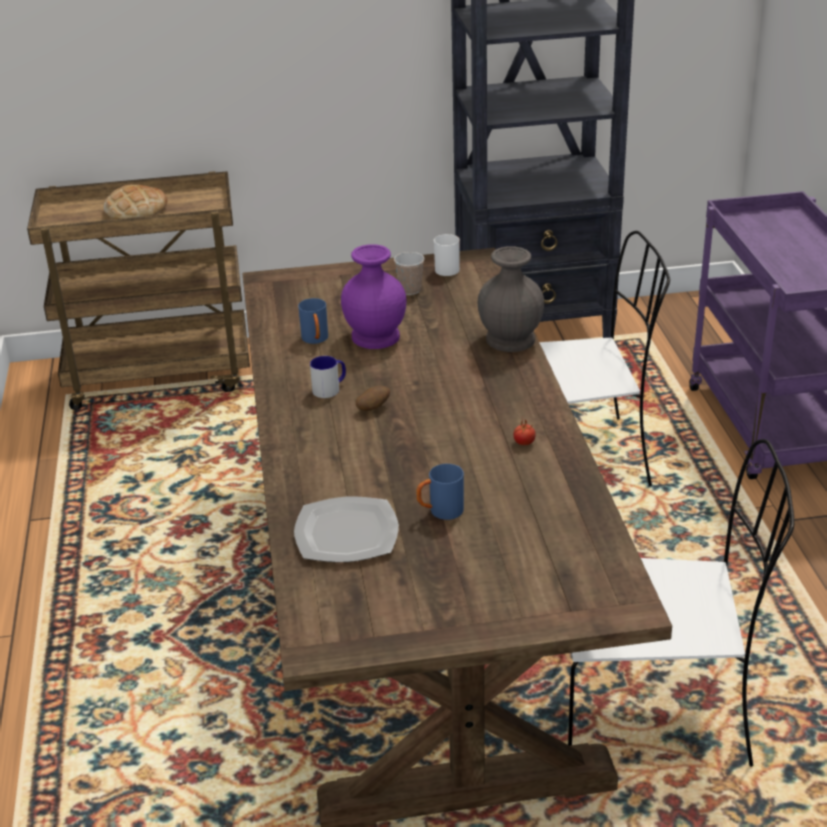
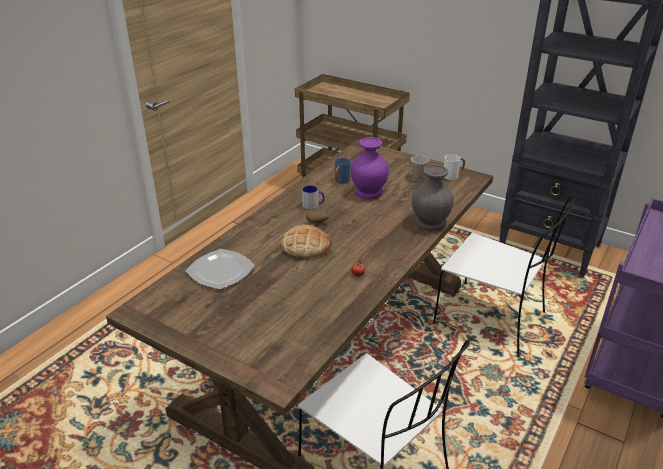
camera: 40 degrees right, 0 degrees up
bread [103,184,167,219] -> bread moved to [281,224,332,258]
blue mug [416,464,464,520] -> none

